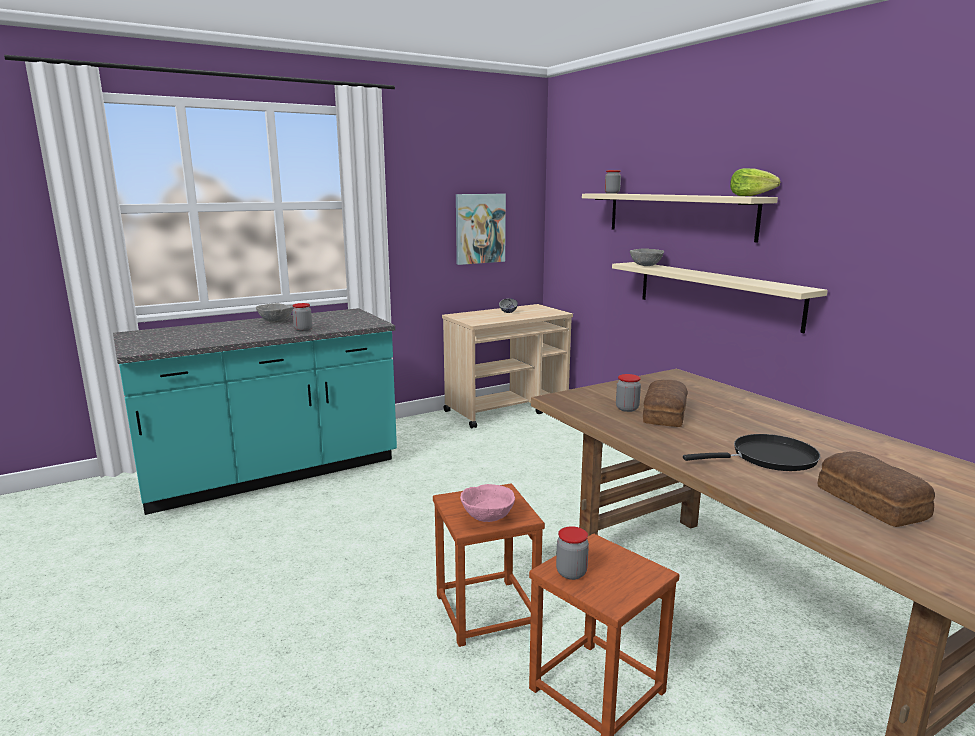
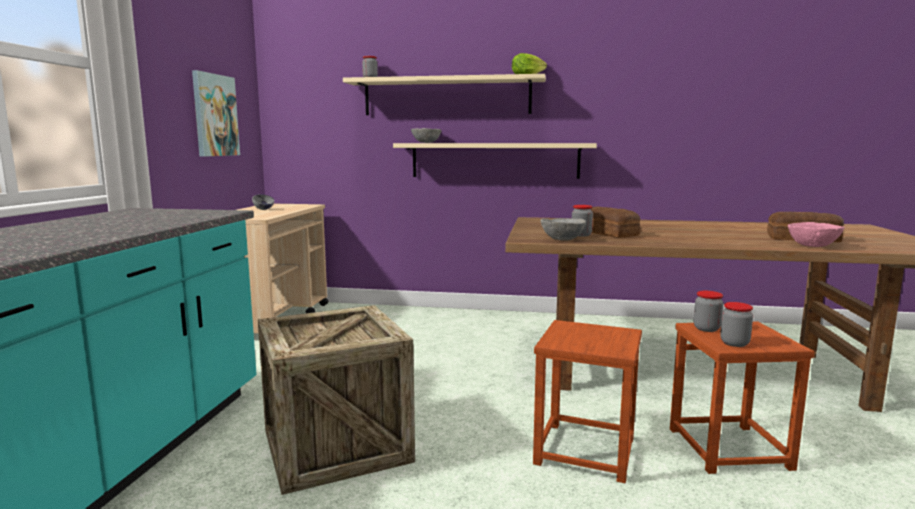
camera: 50 degrees left, 5 degrees down
grey bowl [256,303,294,323] -> grey bowl moved to [541,218,586,241]
jar [292,303,312,332] -> jar moved to [694,291,723,332]
pink bowl [460,484,515,522] -> pink bowl moved to [788,222,844,247]
black frying pan [683,434,820,471] -> none
none -> crate [258,305,415,495]

